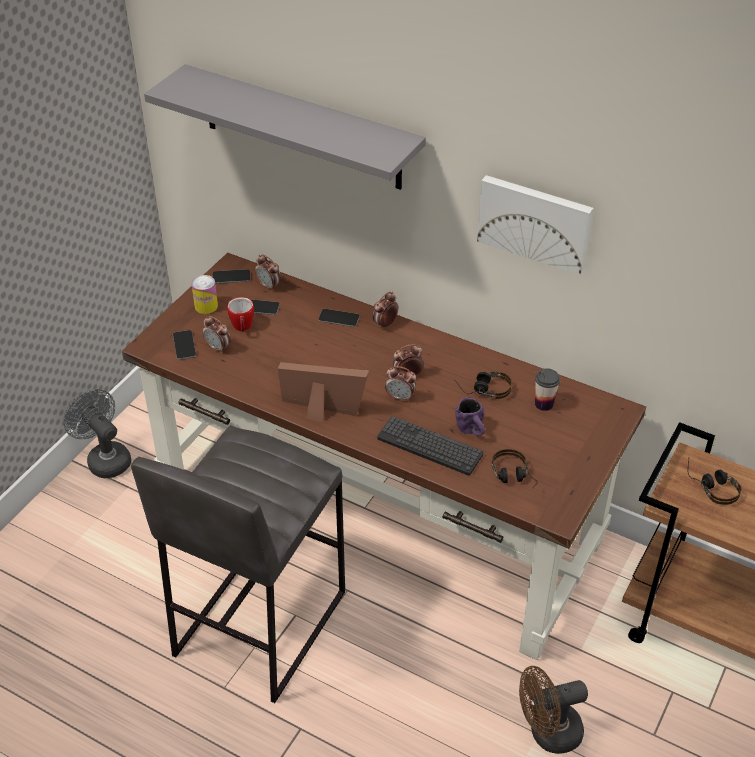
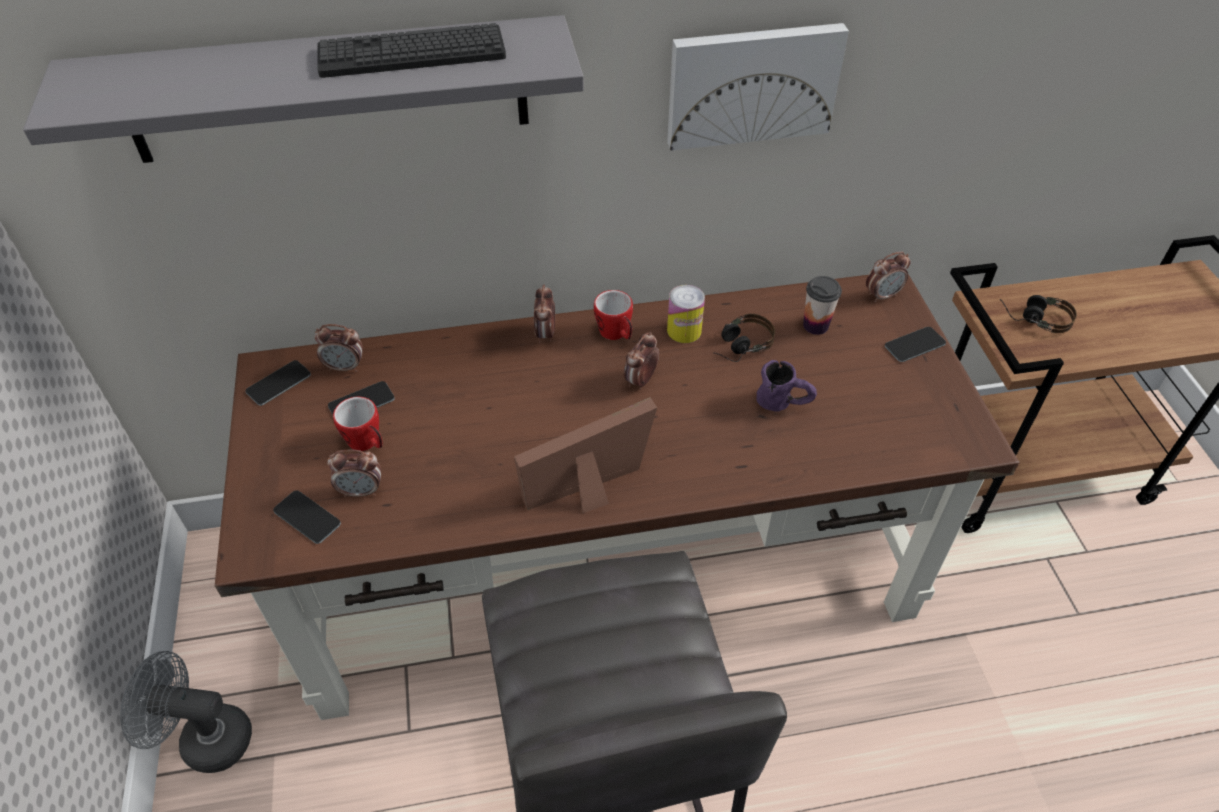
camera: 40 degrees left, 5 degrees up
can [191,275,218,314] -> can moved to [667,285,705,343]
phone [318,309,360,327] -> phone moved to [885,327,946,362]
keyboard [377,416,483,476] -> keyboard moved to [317,23,506,78]
alarm clock [385,366,416,402] -> alarm clock moved to [866,252,911,303]
headphones [492,449,538,489] -> none
brown fan [519,666,588,754] -> none
none -> mug [594,290,633,340]

